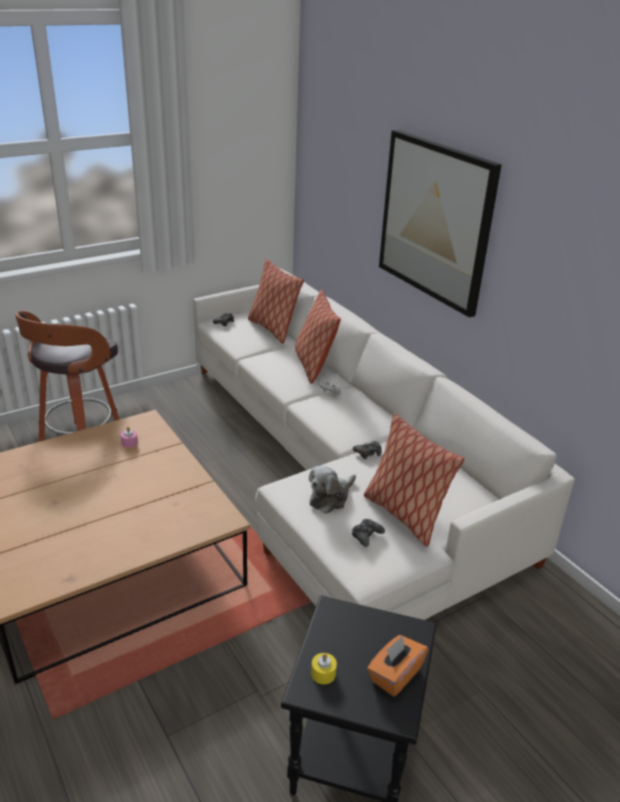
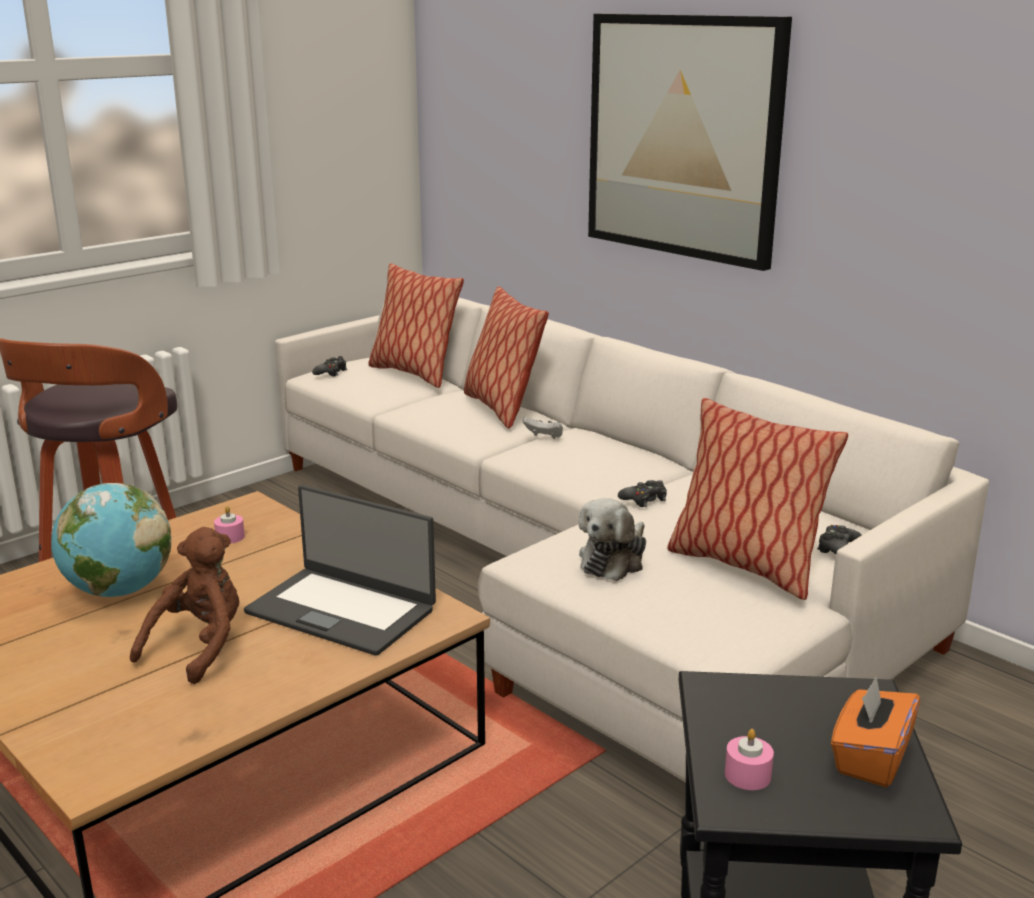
camera: 10 degrees left, 10 degrees down
yellow candle [311,653,337,684] -> pink candle [725,729,774,790]
black game controller [352,519,385,547] -> black game controller moved to [817,525,862,554]
none -> globe [51,483,171,597]
none -> brown plush toy [130,527,239,684]
none -> laptop [244,485,436,656]

